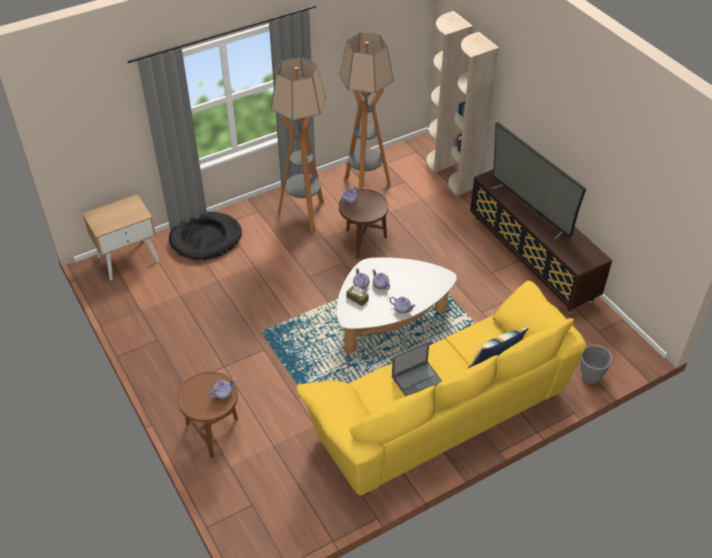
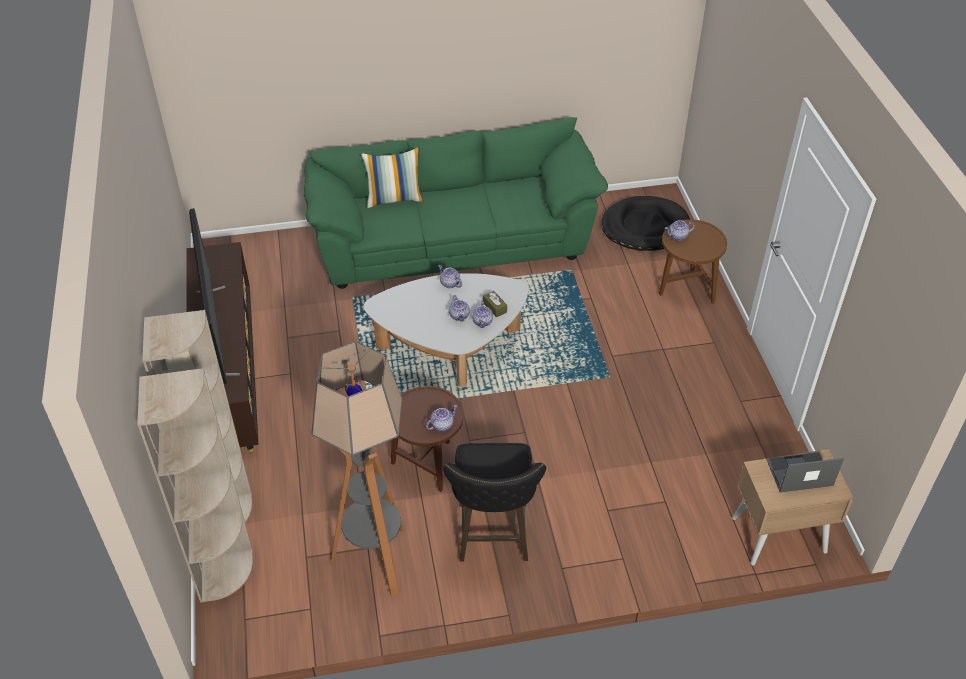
camera: 160 degrees left, 0 degrees up
black dog bed [169,212,242,260] -> black dog bed moved to [601,196,690,251]
floor lamp [271,57,326,234] -> black stool [443,443,546,561]
yellow sofa [296,280,587,495] -> green sofa [304,117,608,289]
laptop [392,342,442,396] -> laptop moved to [766,452,844,492]
grey planter [581,345,612,384] -> none

